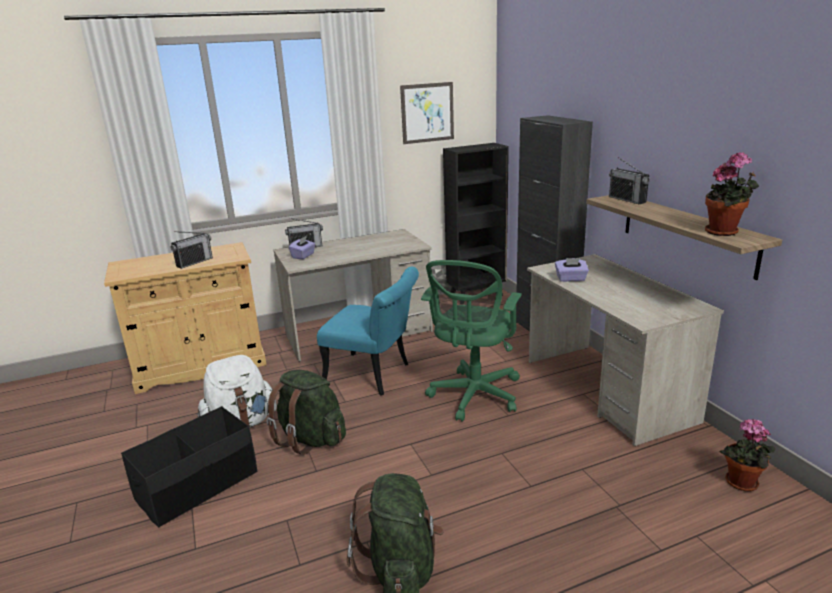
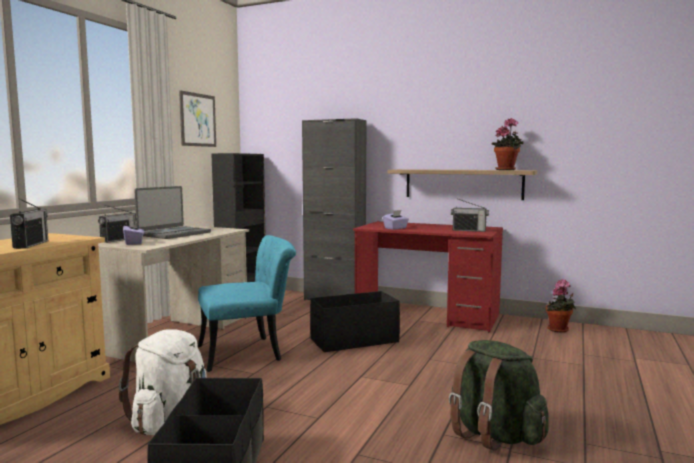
camera: 45 degrees left, 15 degrees down
green backpack [267,370,346,455] -> none
green office chair [421,260,522,422] -> black storage box [310,291,400,353]
beige desk [527,254,724,446] -> red desk [353,221,503,332]
radio [609,157,650,204] -> radio moved to [451,198,489,232]
none -> laptop [134,186,211,239]

